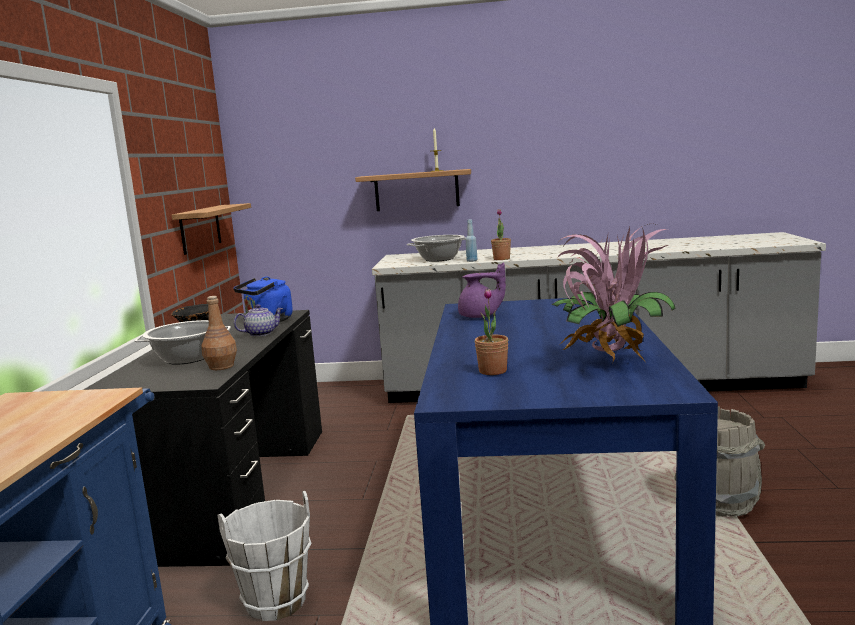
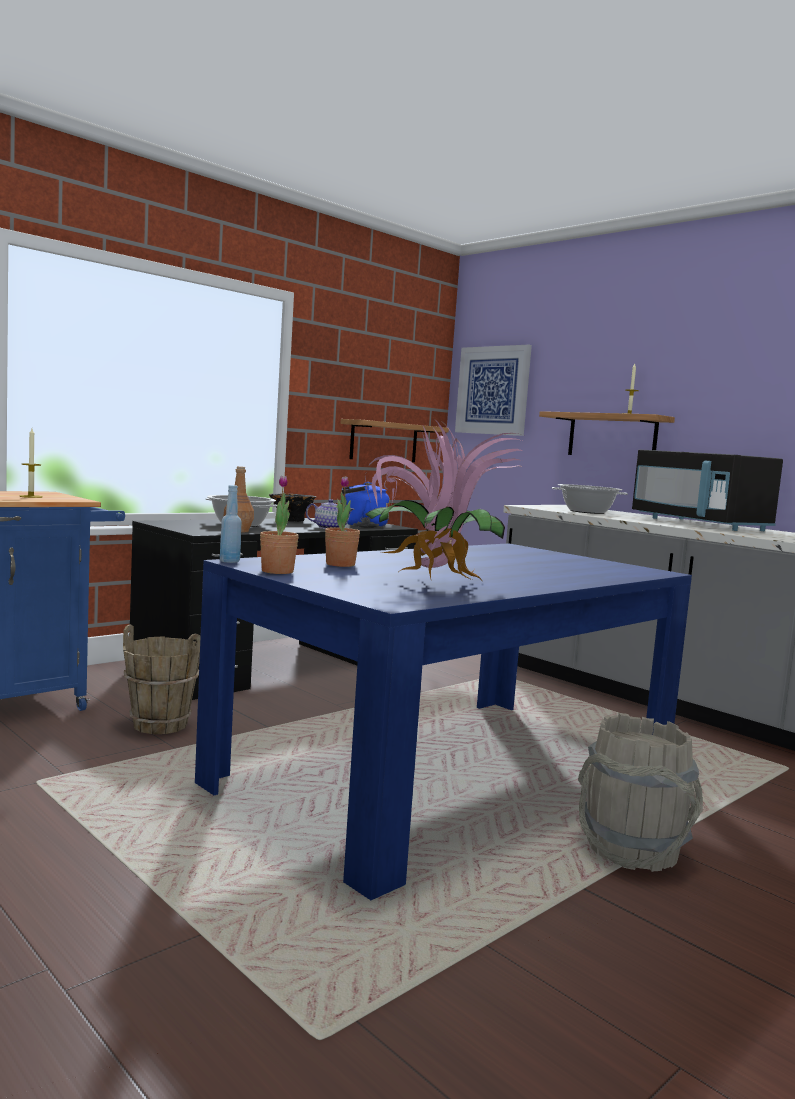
camera: 40 degrees right, 5 degrees down
white bucket [218,491,312,621] -> brown bucket [123,624,201,734]
purple teapot [458,263,506,318] -> none
blue bottle [466,219,477,262] -> blue bottle moved to [220,485,242,563]
potted plant [491,209,511,260] -> potted plant moved to [260,475,299,574]
none -> candle [19,428,43,498]
none -> picture [455,345,532,436]
none -> black microwave [632,449,783,531]

